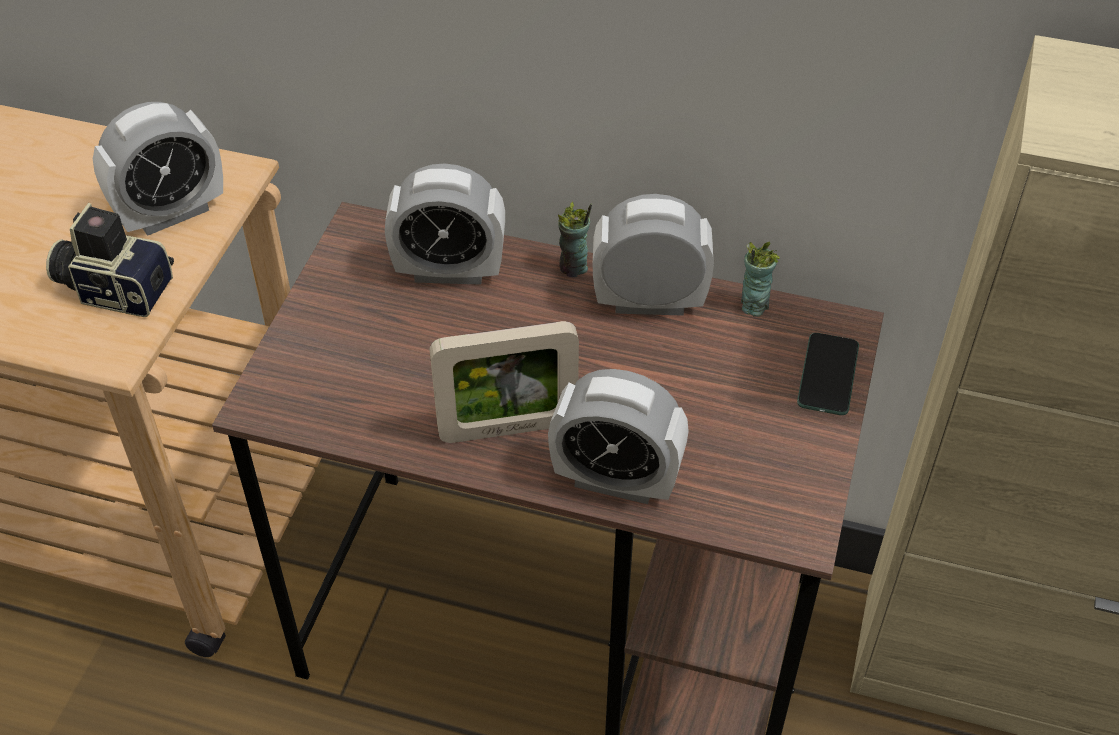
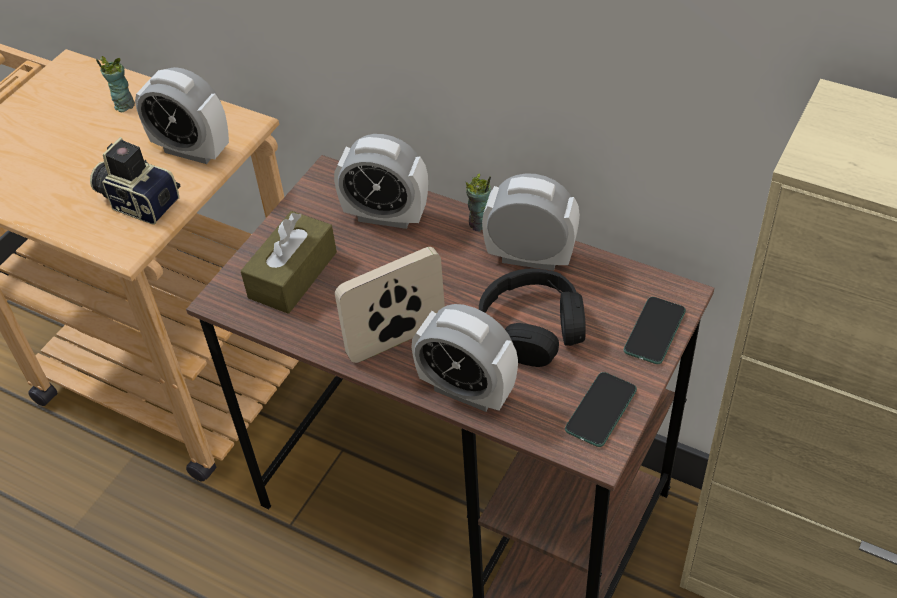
camera: 15 degrees right, 0 degrees up
alarm clock [93,102,223,236] -> alarm clock turned 45 degrees clockwise [135,67,229,164]
picture frame [430,321,579,443] -> picture frame turned 150 degrees clockwise [335,247,445,363]
cup [741,242,780,317] -> cup moved to [96,56,135,112]
none -> brown tissue box [241,211,337,314]
none -> black headphones [479,268,586,367]
none -> phone [565,372,637,447]

